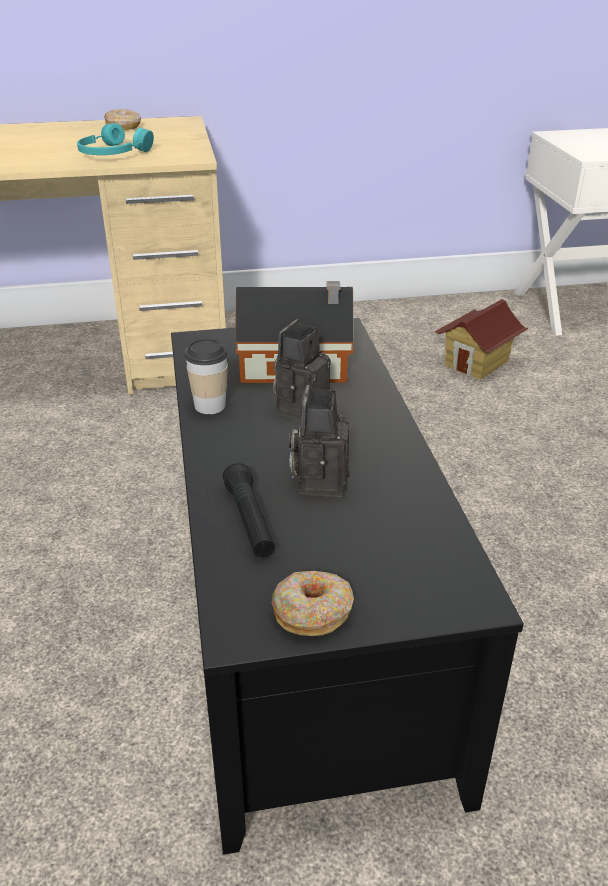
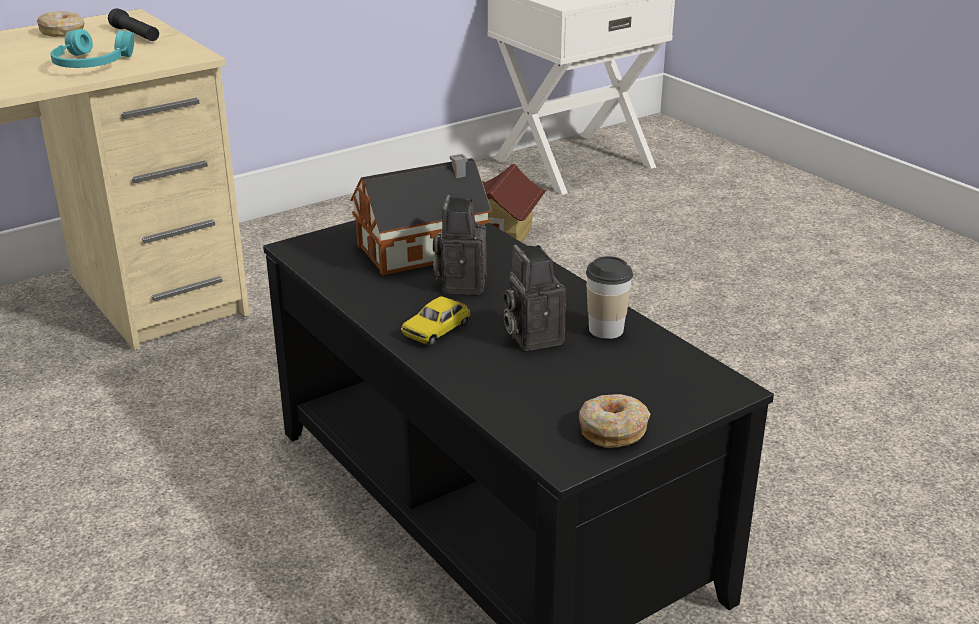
camera: 25 degrees left, 5 degrees down
cup [184,338,228,414] -> cup moved to [586,256,633,339]
black flashlight [223,463,275,558] -> black flashlight moved to [108,8,159,41]
none -> toy car [401,296,470,346]

